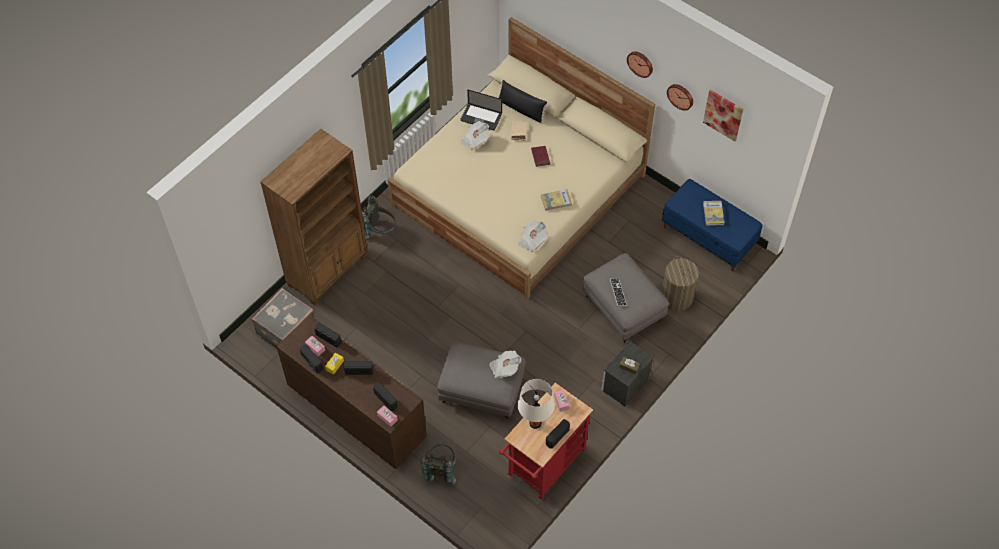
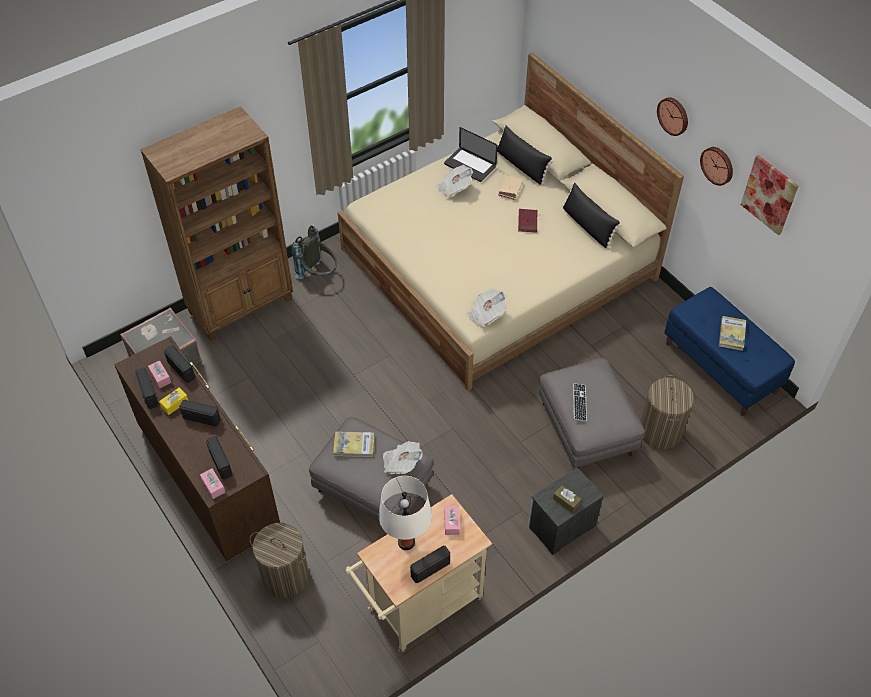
camera: 15 degrees right, 5 degrees down
grey backpack [421,444,456,485] -> laundry basket [250,523,309,598]
red cart [499,383,593,500] -> beige cart [345,494,492,652]
book [541,189,572,211] -> book moved to [333,432,374,457]
none -> black pillow [562,183,621,249]

